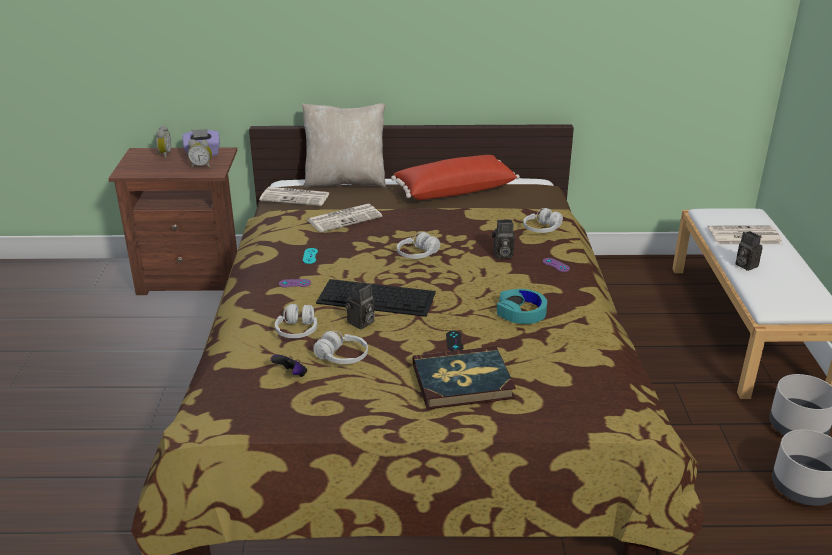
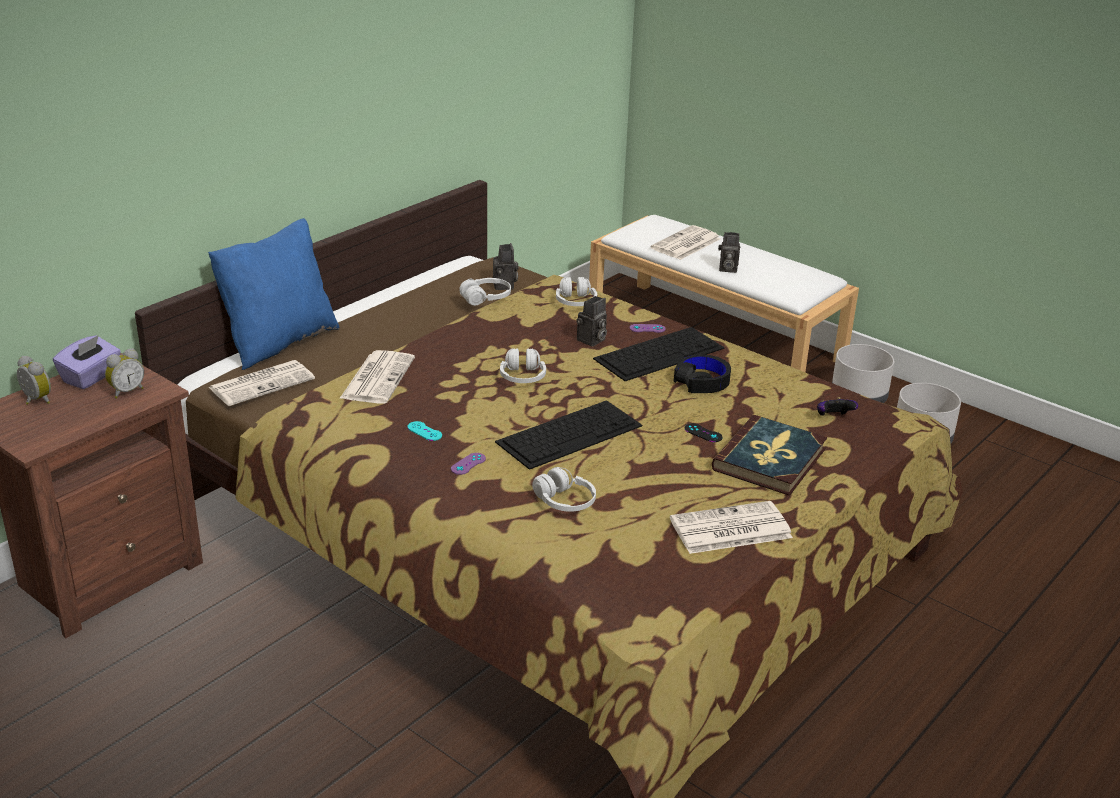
camera: 50 degrees left, 0 degrees up
game controller [271,355,307,377] -> game controller moved to [817,397,858,416]
beige pillow [302,103,386,188] -> blue pillow [208,218,339,370]
white headphones [313,331,368,364] -> white headphones moved to [459,278,511,306]
camera [345,282,375,329] -> camera moved to [493,243,518,290]
red pillow [391,155,520,200] -> none
turquoise headphones [496,289,547,324] -> black headphones [674,355,731,393]
none -> keyboard [593,327,725,381]
none -> newspaper [670,501,793,554]

